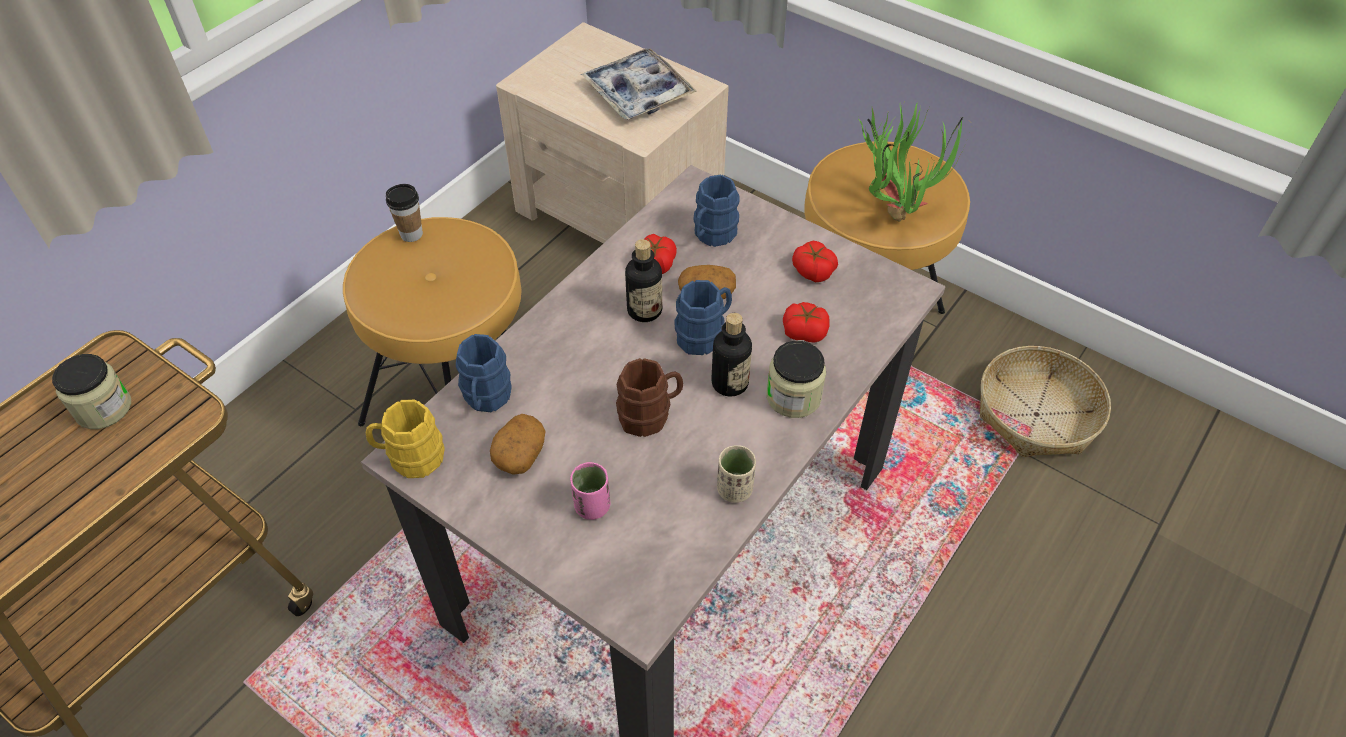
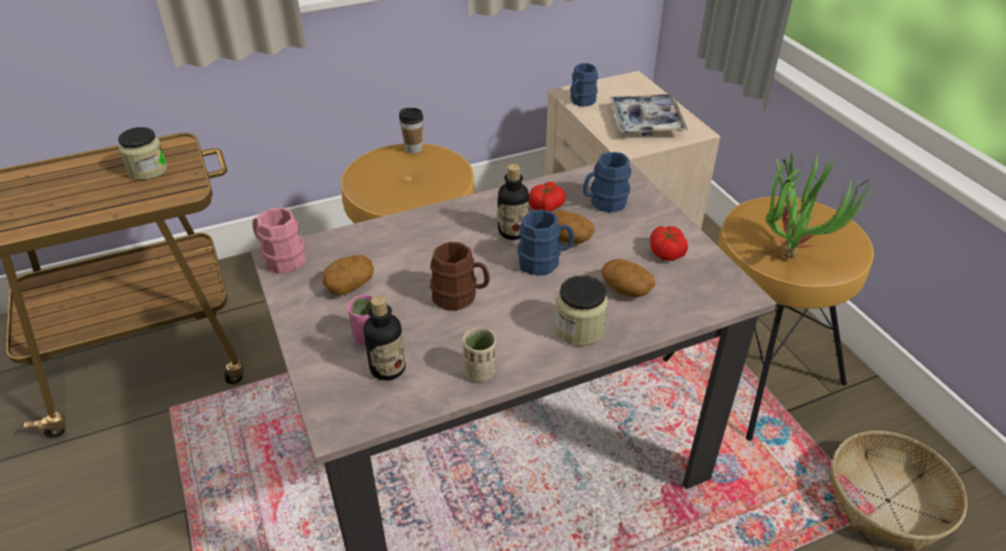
camera: 30 degrees right, 10 degrees down
yellow mug [366,399,445,478] -> pink mug [253,208,306,274]
blue mug [456,334,512,412] -> blue mug moved to [570,63,598,107]
bottle [711,313,752,397] -> bottle moved to [364,295,406,381]
tomato [783,302,829,342] -> potato [601,259,655,297]

